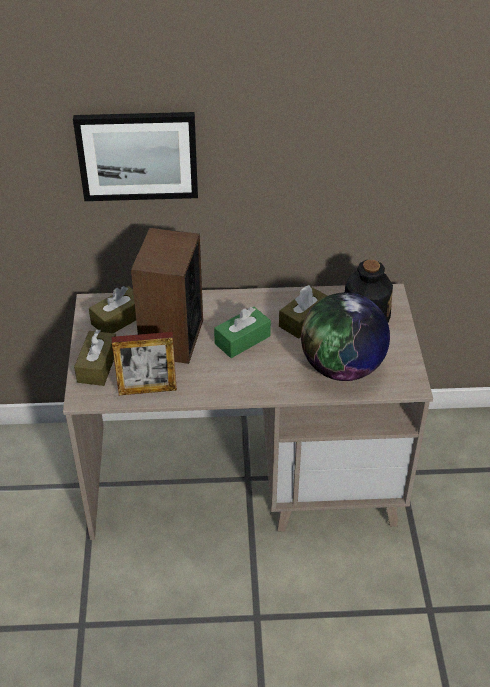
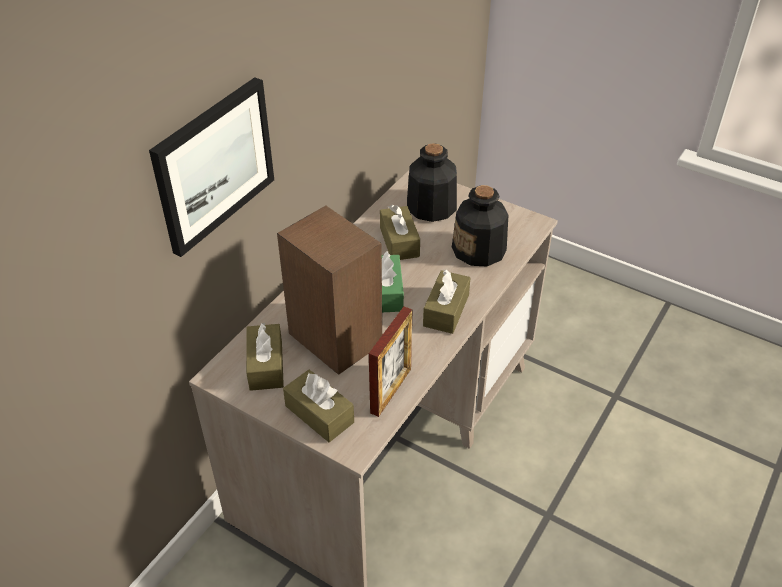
camera: 55 degrees left, 0 degrees up
globe [301,292,390,381] -> bottle [452,185,508,266]
none -> brown tissue box [423,270,470,334]

